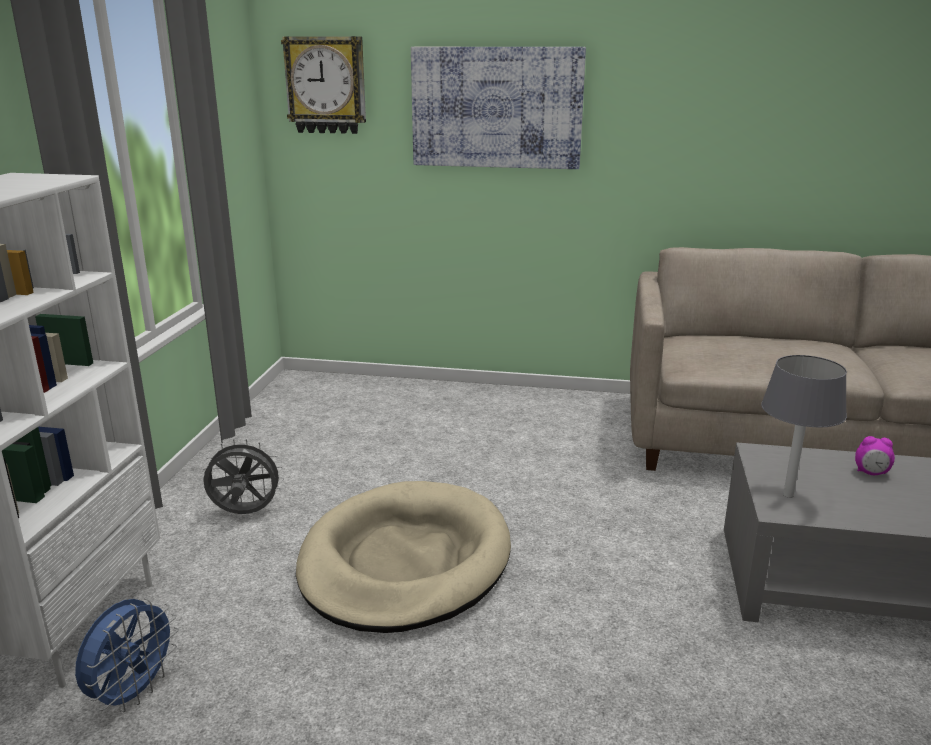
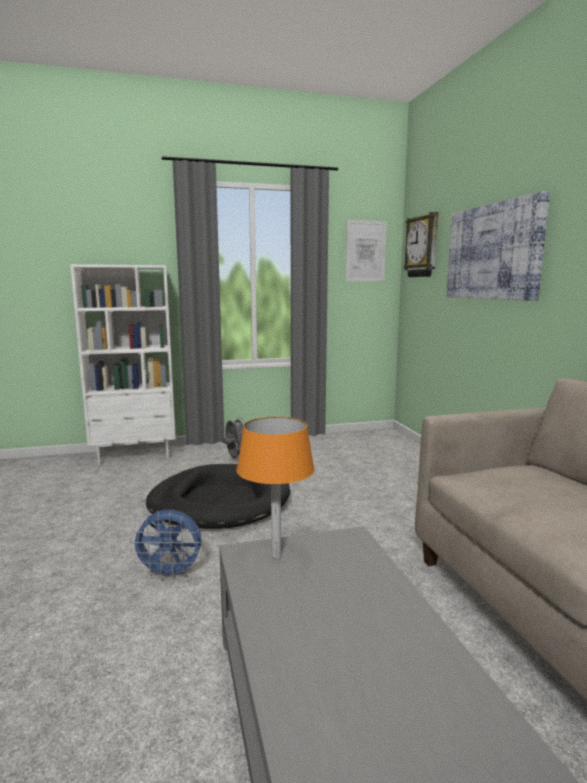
camera: 65 degrees right, 10 degrees down
blue fan [75,598,178,712] -> blue fan moved to [129,510,203,580]
beige dog bed [296,481,511,633] -> black dog bed [146,464,290,529]
grey table lamp [761,355,847,498] -> orange table lamp [236,417,315,558]
alarm clock [855,436,895,475] -> none
none -> picture [345,220,387,282]

